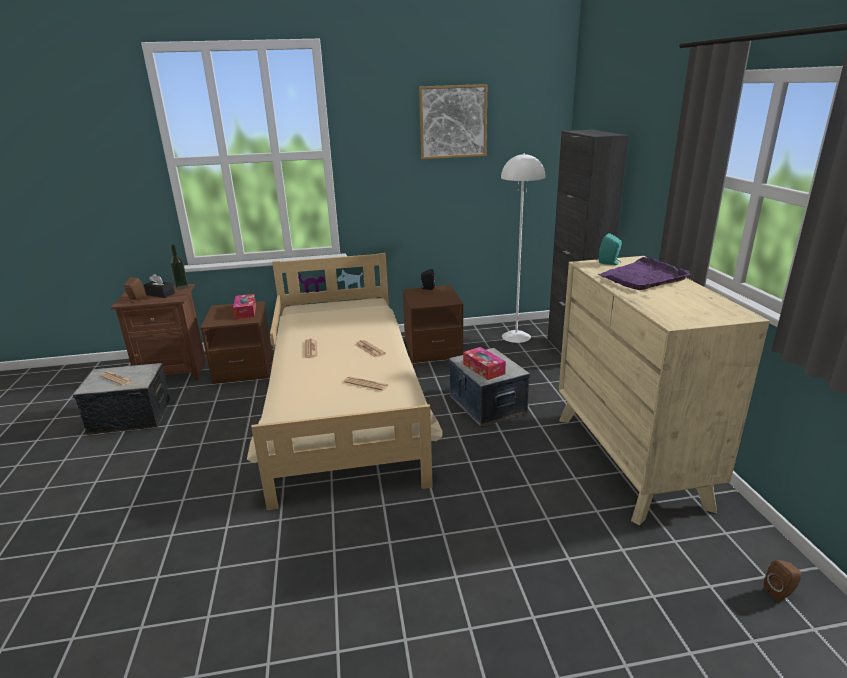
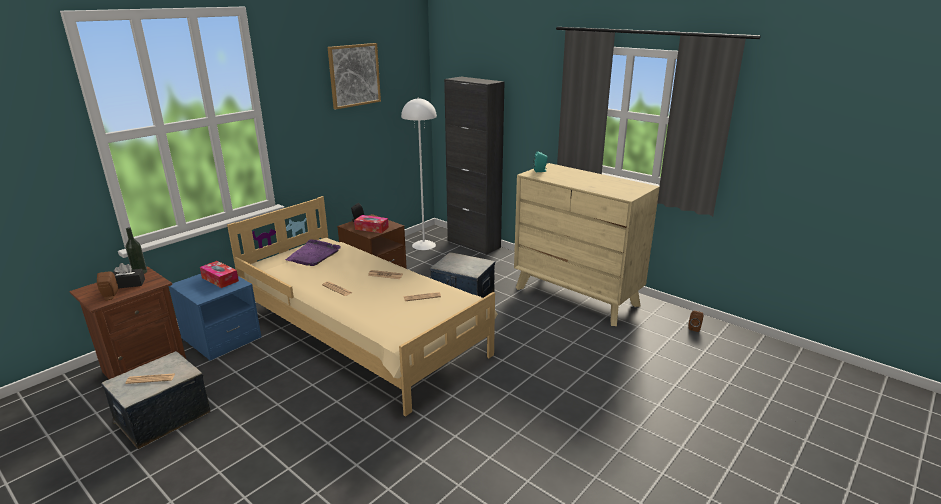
camera: 40 degrees left, 0 degrees up
brown nightstand [201,301,272,384] -> blue nightstand [169,274,261,361]
tissue box [463,347,506,380] -> tissue box moved to [354,215,389,233]
purple tray [597,257,691,290] -> purple tray moved to [285,240,341,266]

